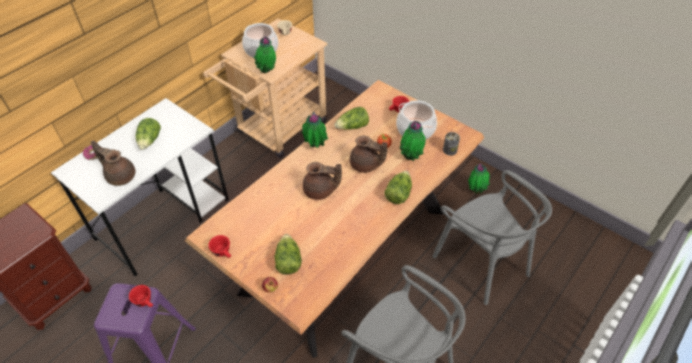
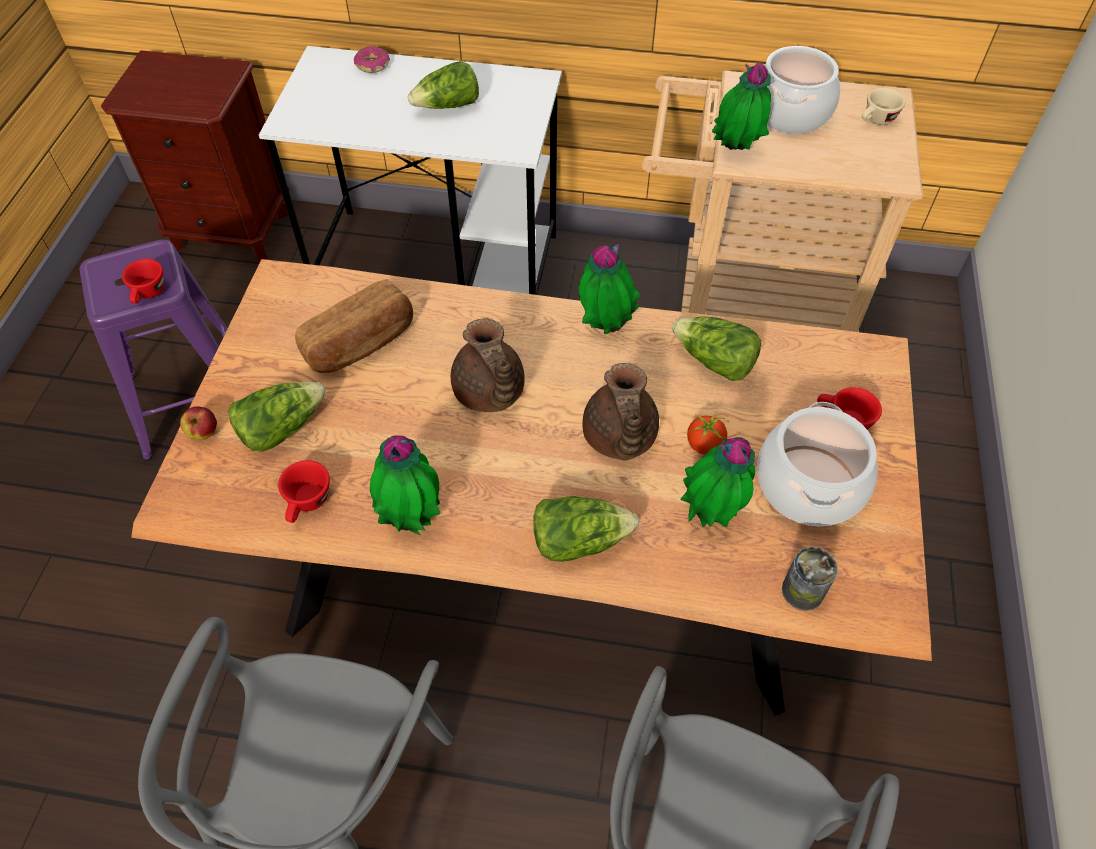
camera: 60 degrees right, 5 degrees up
brown teapot [91,141,136,186] -> none
red cup [208,235,231,258] -> red cup moved to [278,460,330,523]
potted plant [468,163,490,194] -> potted plant moved to [370,435,441,535]
none -> bread [295,279,413,373]

